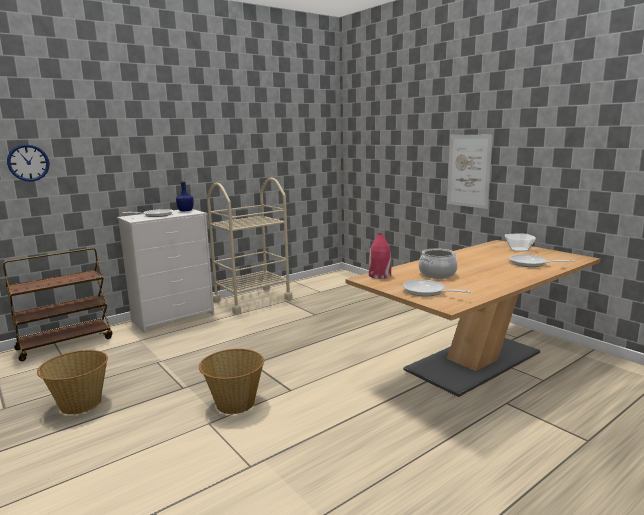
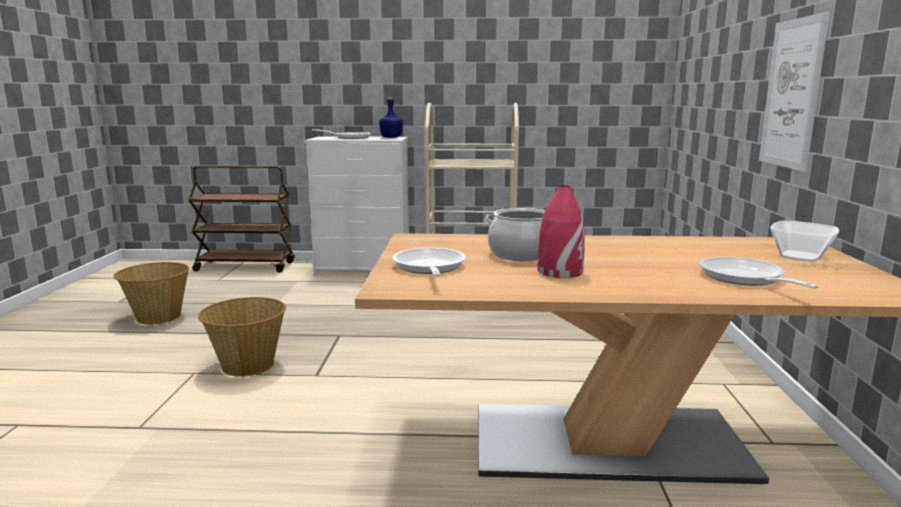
camera: 40 degrees right, 0 degrees up
wall clock [7,144,49,182] -> none
red vase [369,233,391,279] -> red vase moved to [538,185,585,278]

